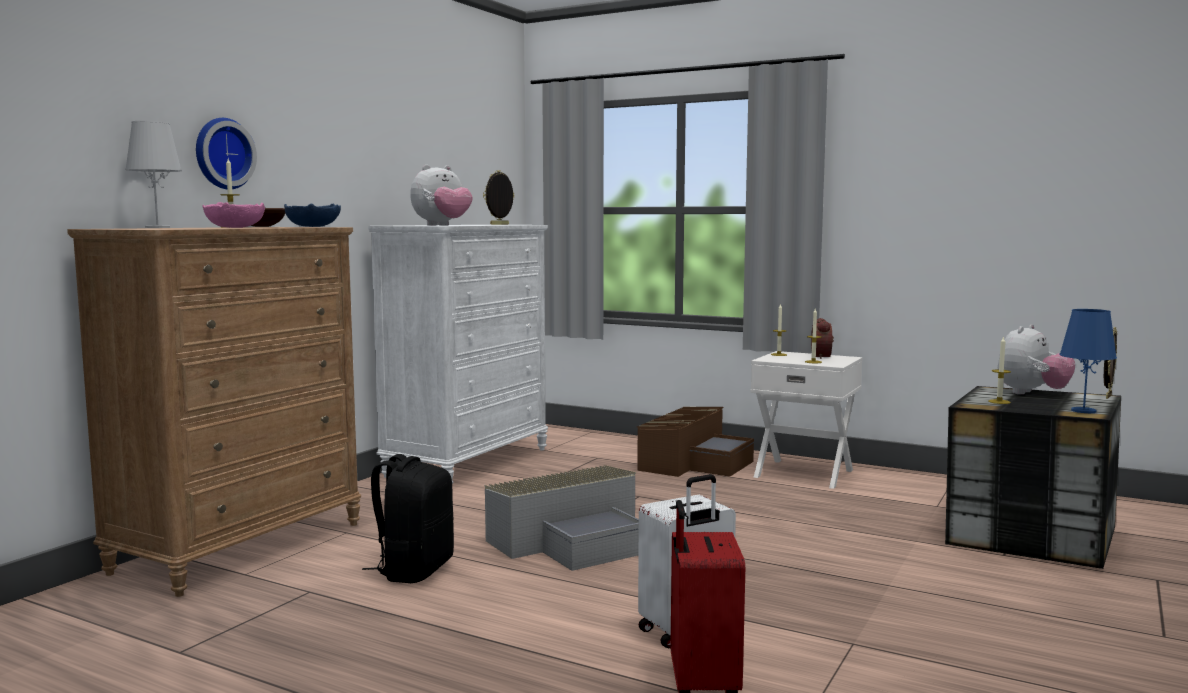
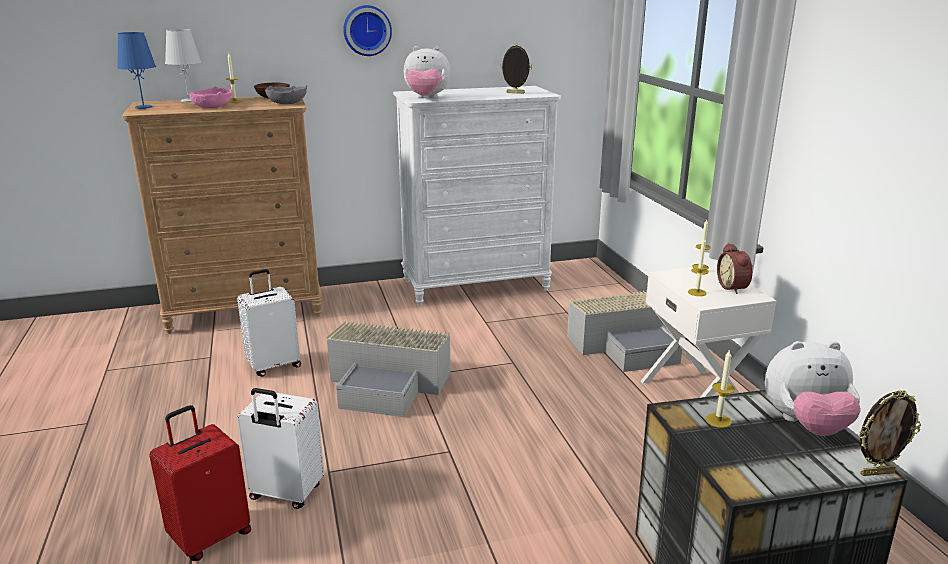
camera: 45 degrees right, 15 degrees up
wall clock [196,118,257,189] -> wall clock moved to [343,5,392,56]
blue bowl [284,204,341,227] -> grey bowl [265,85,307,104]
black backpack [362,454,454,583] -> white suitcase [237,269,301,377]
brown storage box [637,407,754,477] -> grey storage box [567,291,682,372]
alarm clock [811,318,834,359] -> alarm clock turned 60 degrees counterclockwise [717,243,752,294]
blue table lamp [1059,309,1117,413] -> blue table lamp moved to [117,32,156,109]

